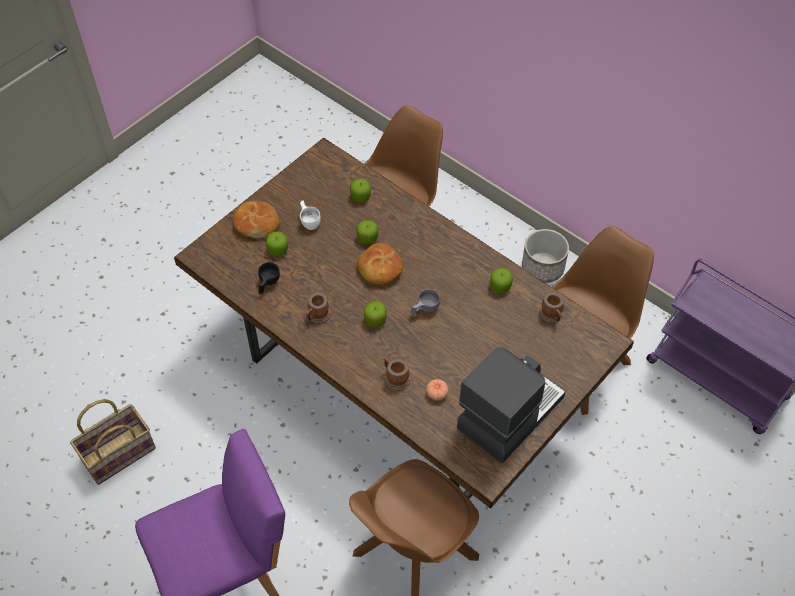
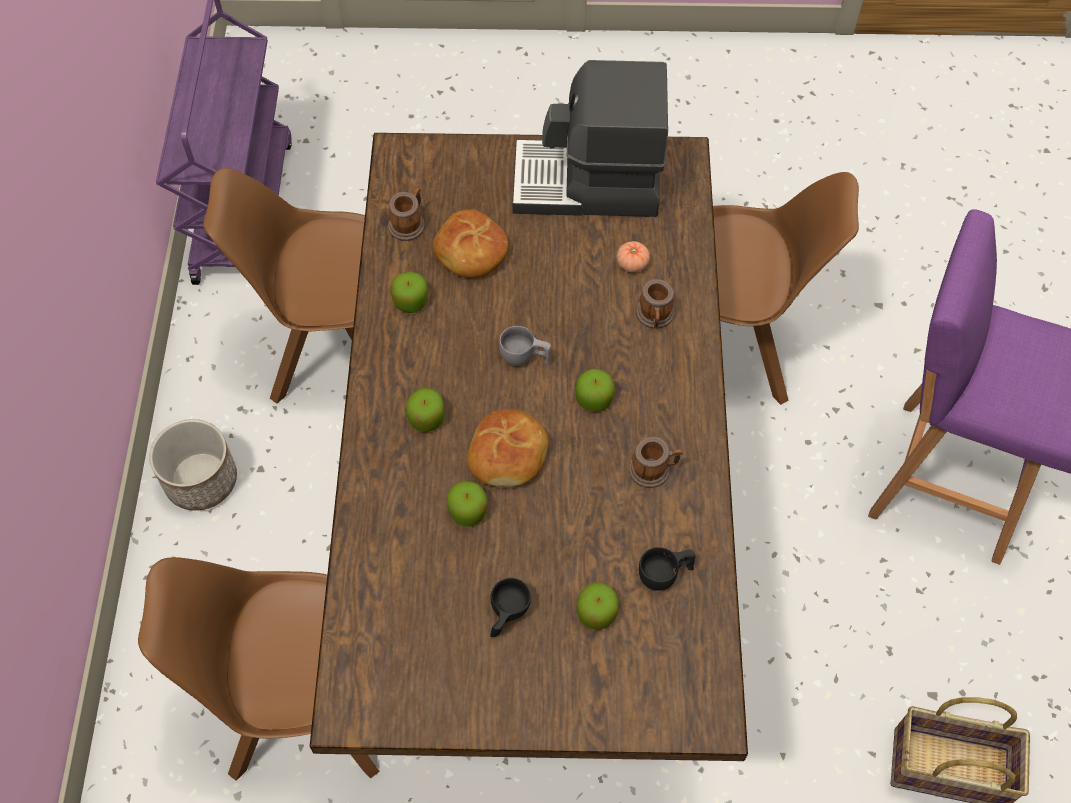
camera: 130 degrees left, 5 degrees up
bread [233,201,280,238] -> bread moved to [433,210,508,278]
white cup [300,201,321,230] -> black cup [490,578,531,637]
apple [350,178,371,203] -> apple moved to [405,388,445,432]

